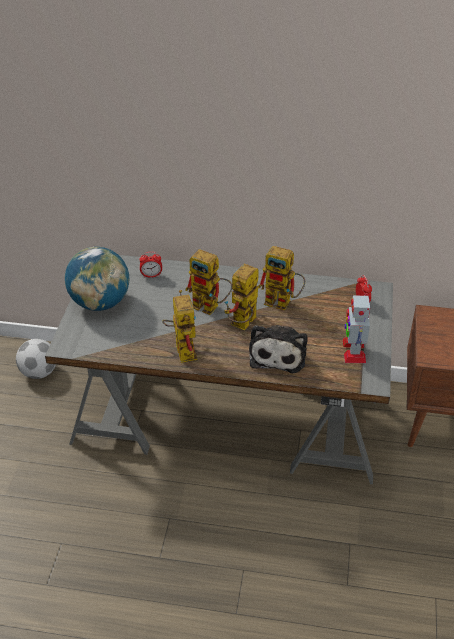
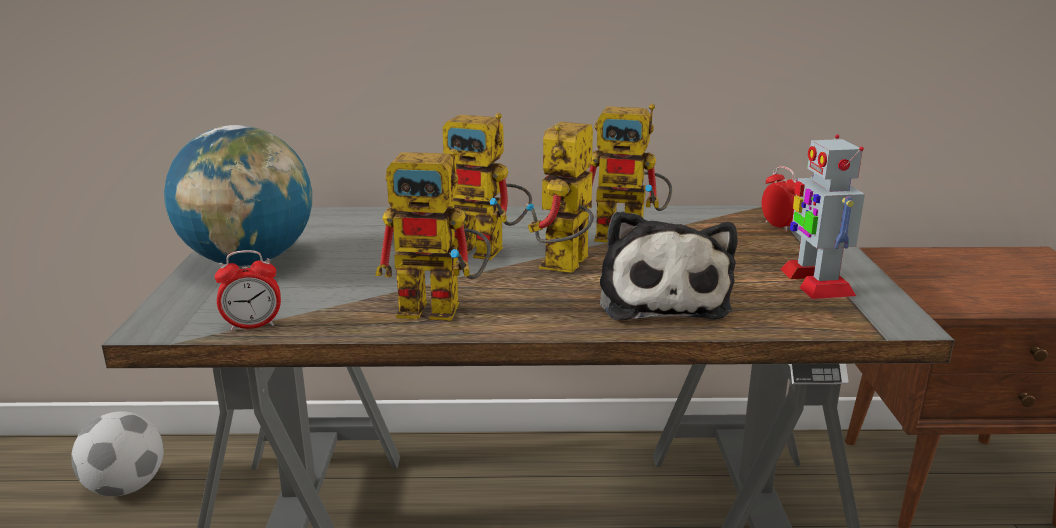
camera: 10 degrees left, 20 degrees down
alarm clock [139,252,162,278] -> alarm clock moved to [215,250,281,331]
toy robot [162,290,197,363] -> toy robot turned 120 degrees clockwise [375,149,491,321]

